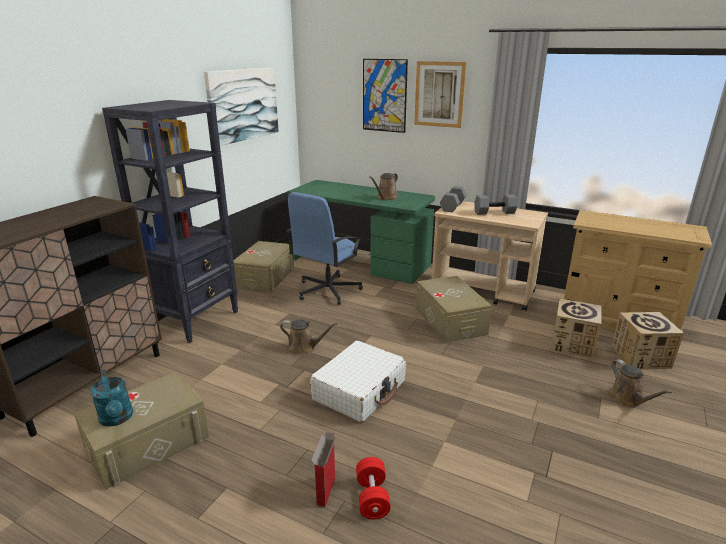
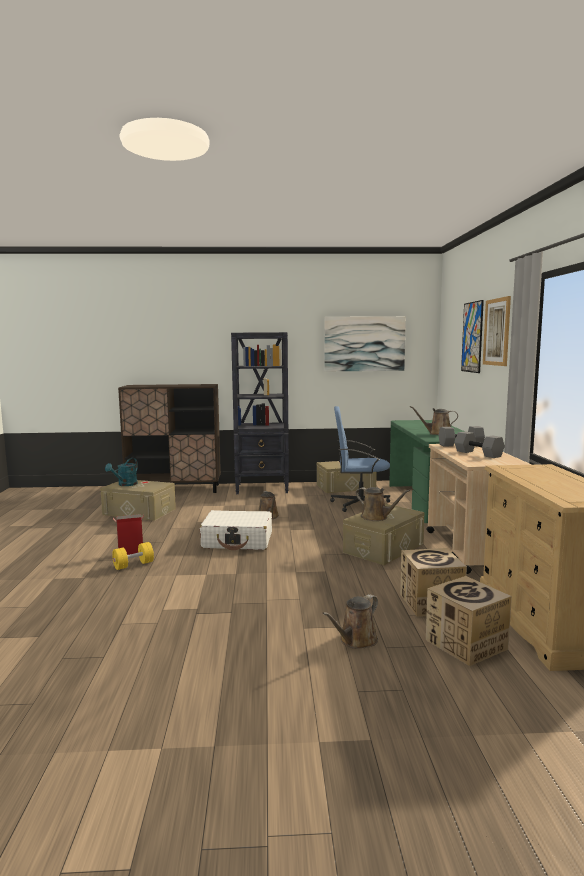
camera: 60 degrees right, 15 degrees down
red dumbbell [356,457,391,519] -> yellow dumbbell [112,542,154,570]
none -> brown watering can [356,487,410,521]

